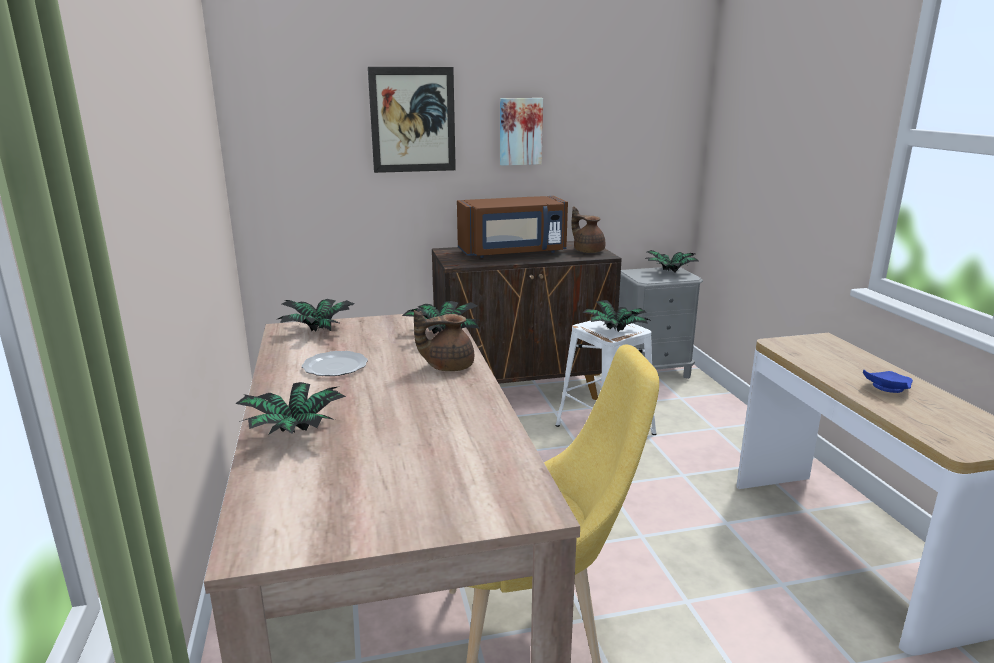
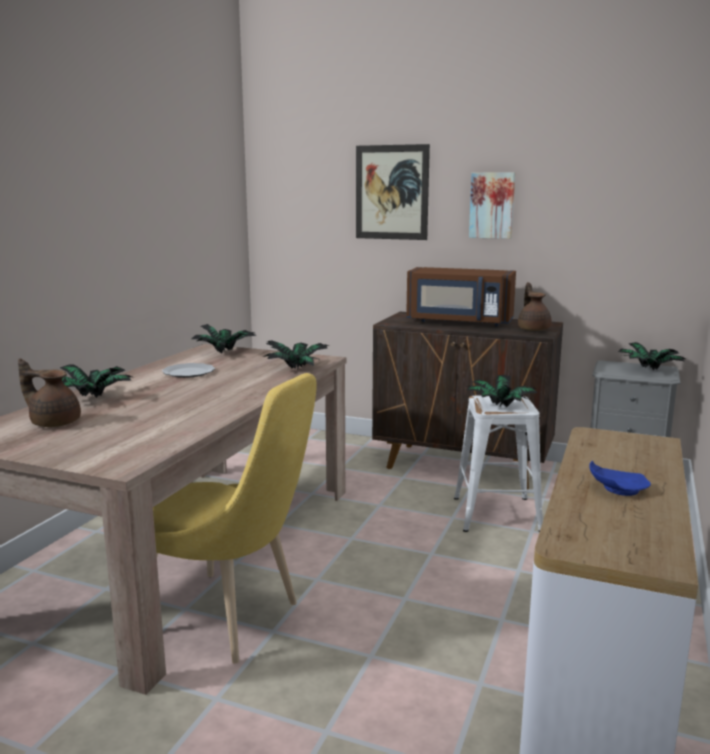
camera: 35 degrees right, 5 degrees down
brown teapot [414,310,474,371] -> brown teapot moved to [18,359,81,427]

